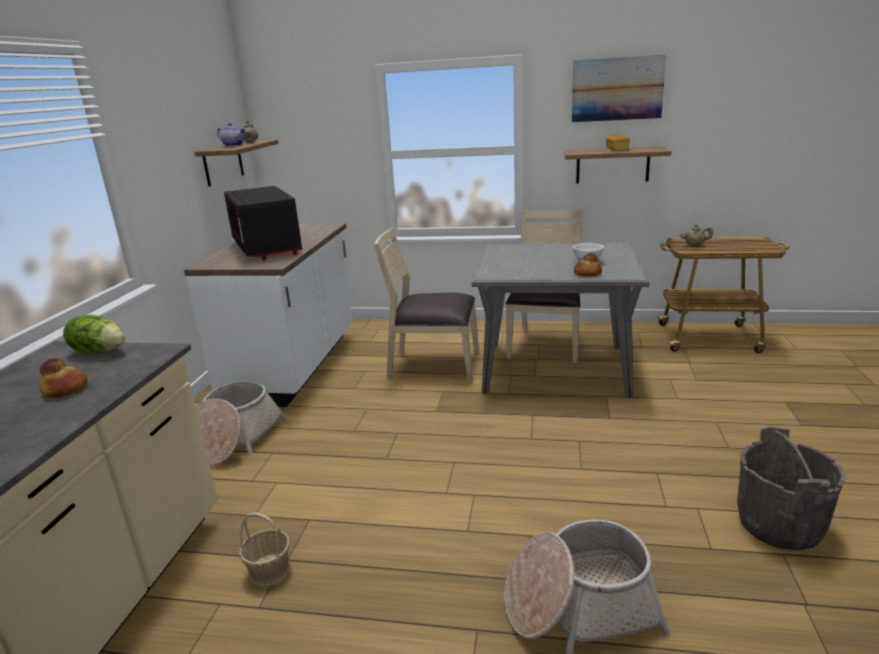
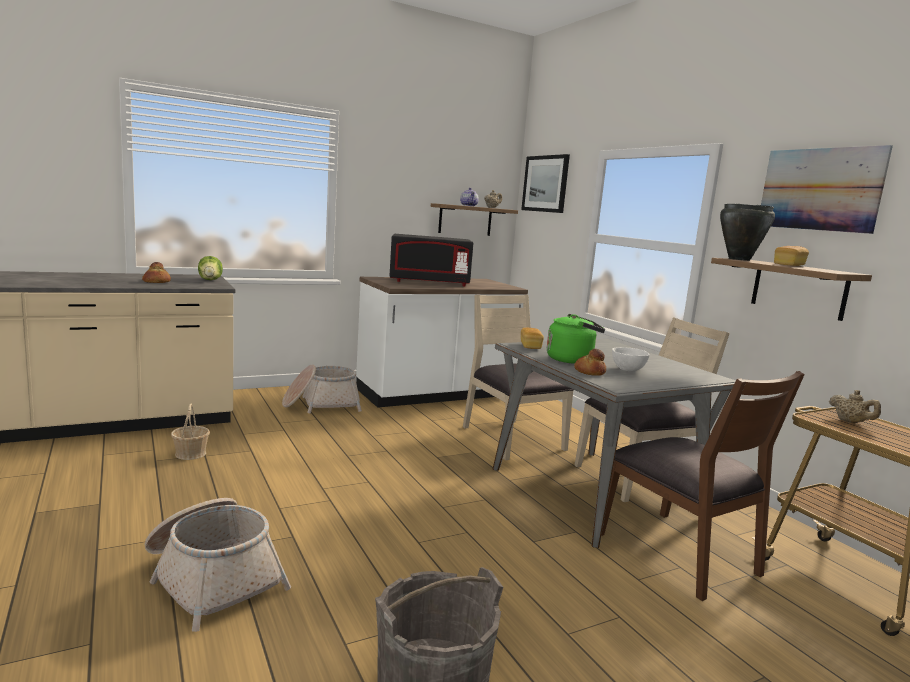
camera: 50 degrees right, 10 degrees down
black microwave [224,186,302,260] -> black microwave turned 120 degrees counterclockwise [389,234,473,286]
none -> picture [521,154,570,213]
none -> bread [521,328,544,349]
none -> green kettle [547,314,605,364]
none -> brown chair [601,371,805,601]
none -> black cooking pot [720,204,775,261]

